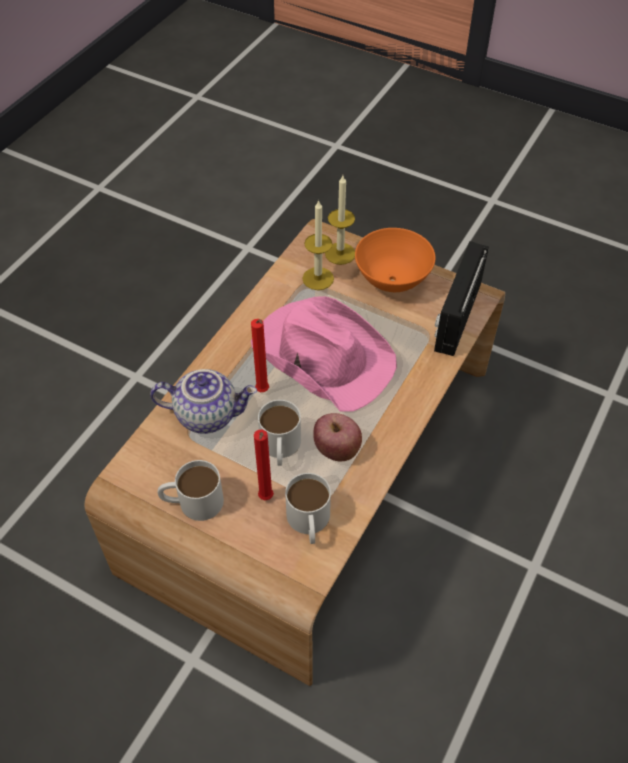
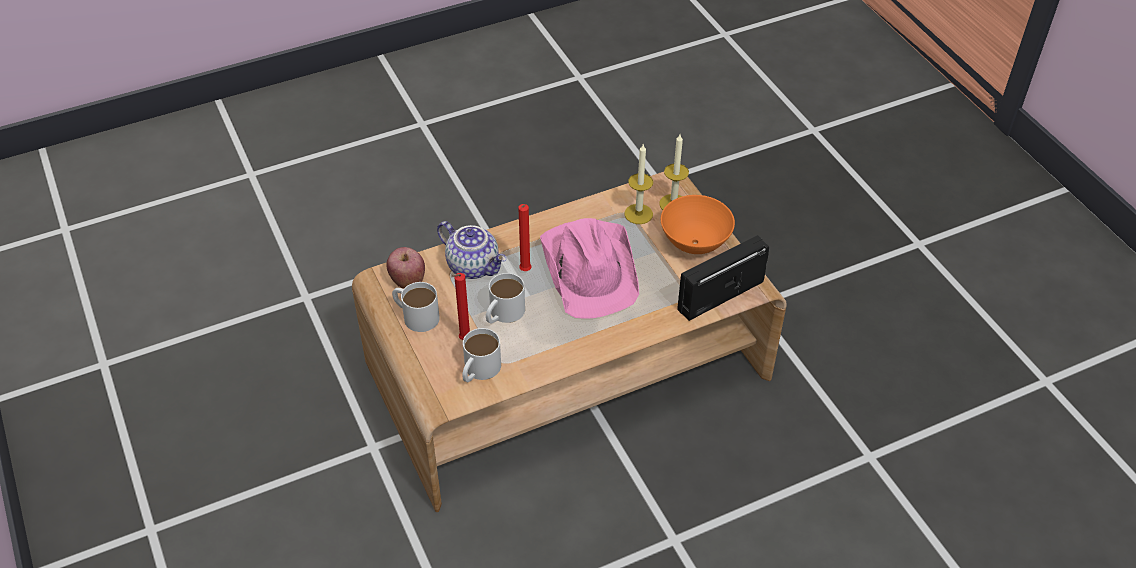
camera: 35 degrees right, 5 degrees down
apple [313,413,362,461] -> apple moved to [387,247,425,289]

